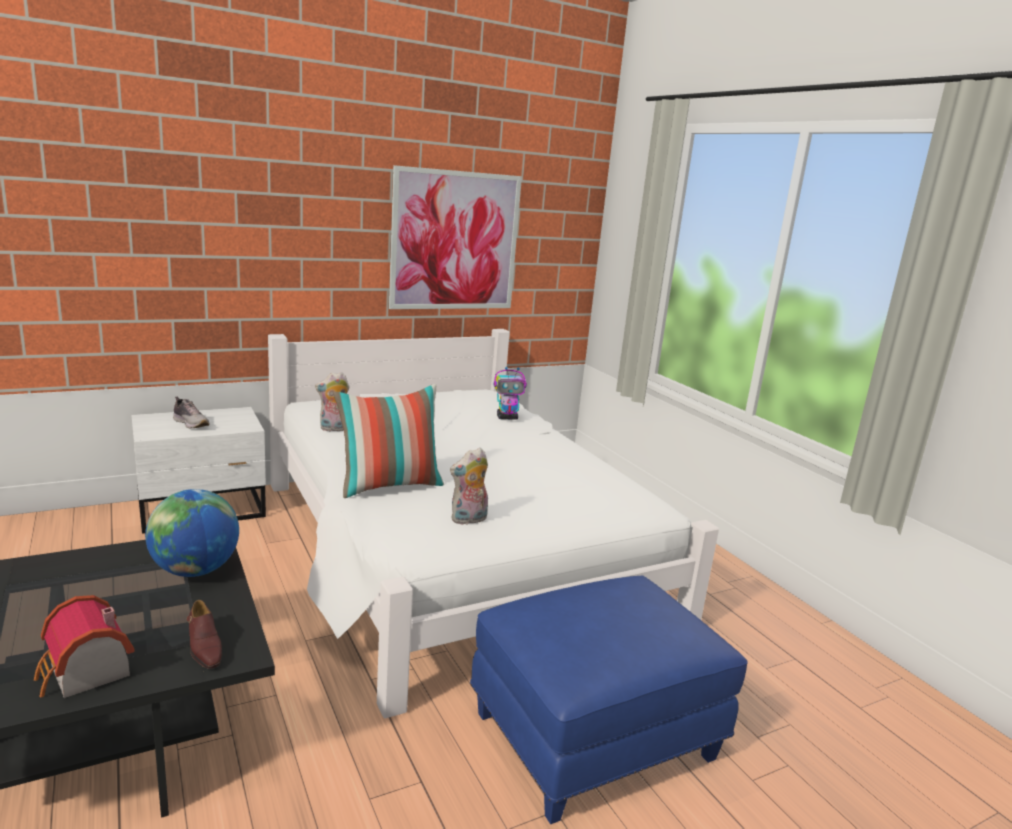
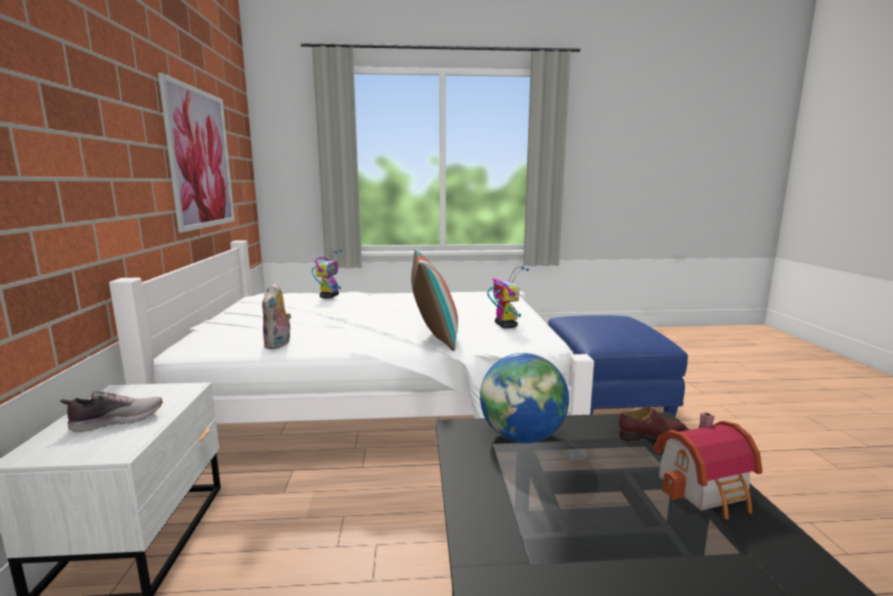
camera: 65 degrees left, 5 degrees down
plush toy [450,448,488,525] -> toy robot [487,266,529,329]

